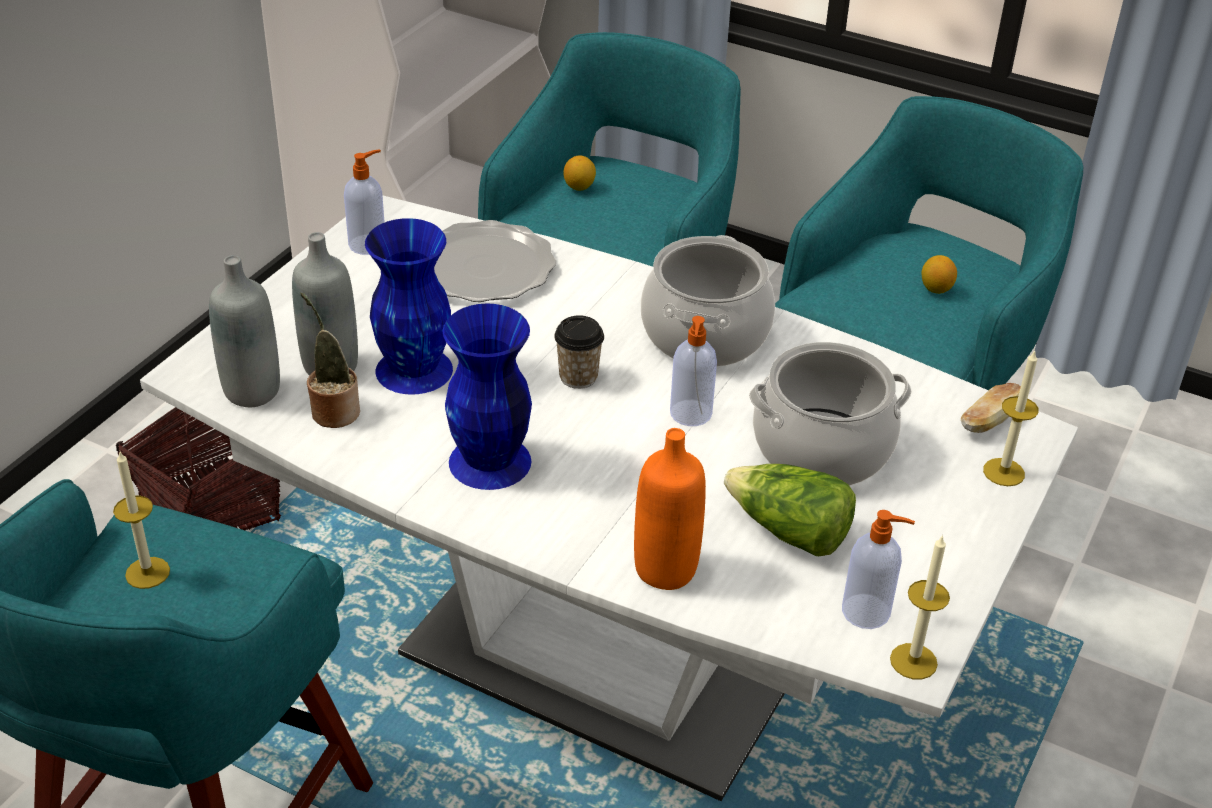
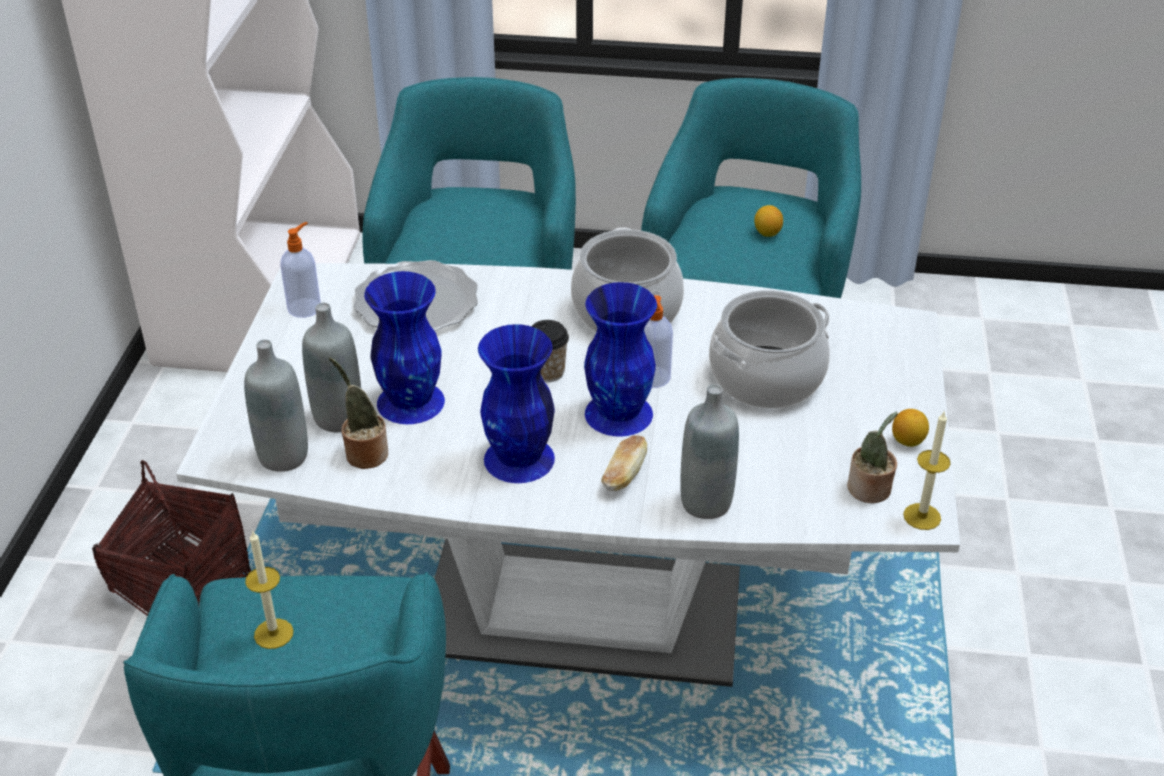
camera: 20 degrees left, 0 degrees up
lemon [563,156,596,191] -> lemon moved to [892,409,929,447]
orange bottle [634,428,706,590] -> grey bottle [680,384,739,519]
lettuce [724,464,856,556] -> none
soap dispenser [842,510,915,629] -> potted plant [847,412,898,503]
bread [961,383,1021,433] -> bread moved to [601,435,647,491]
candle [983,350,1039,486] -> none
none -> blue vase [584,282,657,437]

